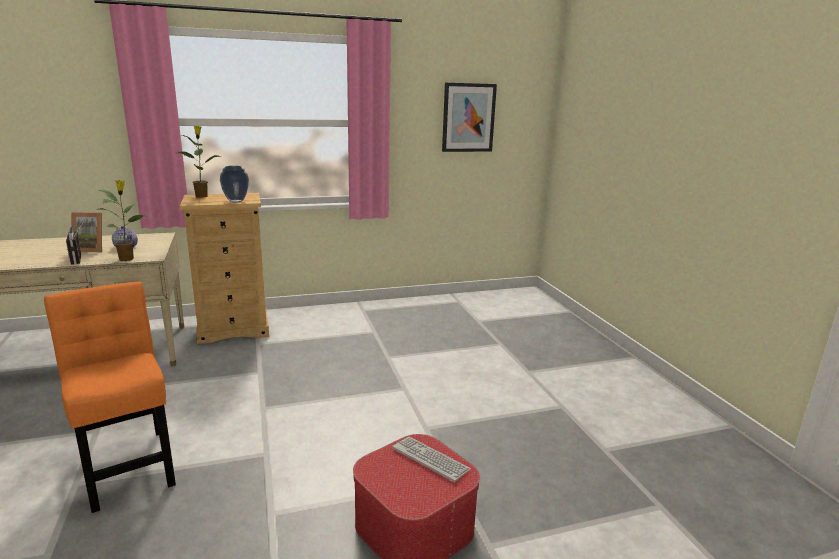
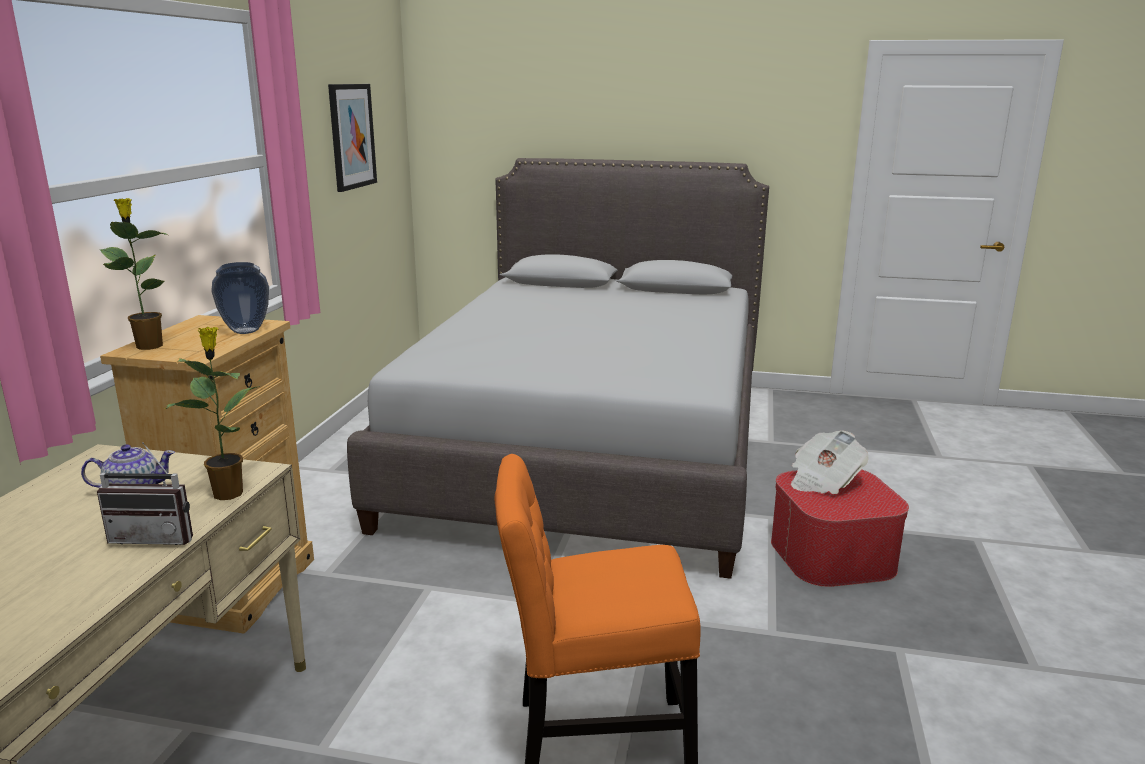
camera: 60 degrees left, 0 degrees up
picture frame [71,212,102,252] -> none
keyboard [392,437,471,482] -> newspaper [791,431,868,494]
none -> grey bed [347,158,769,579]

